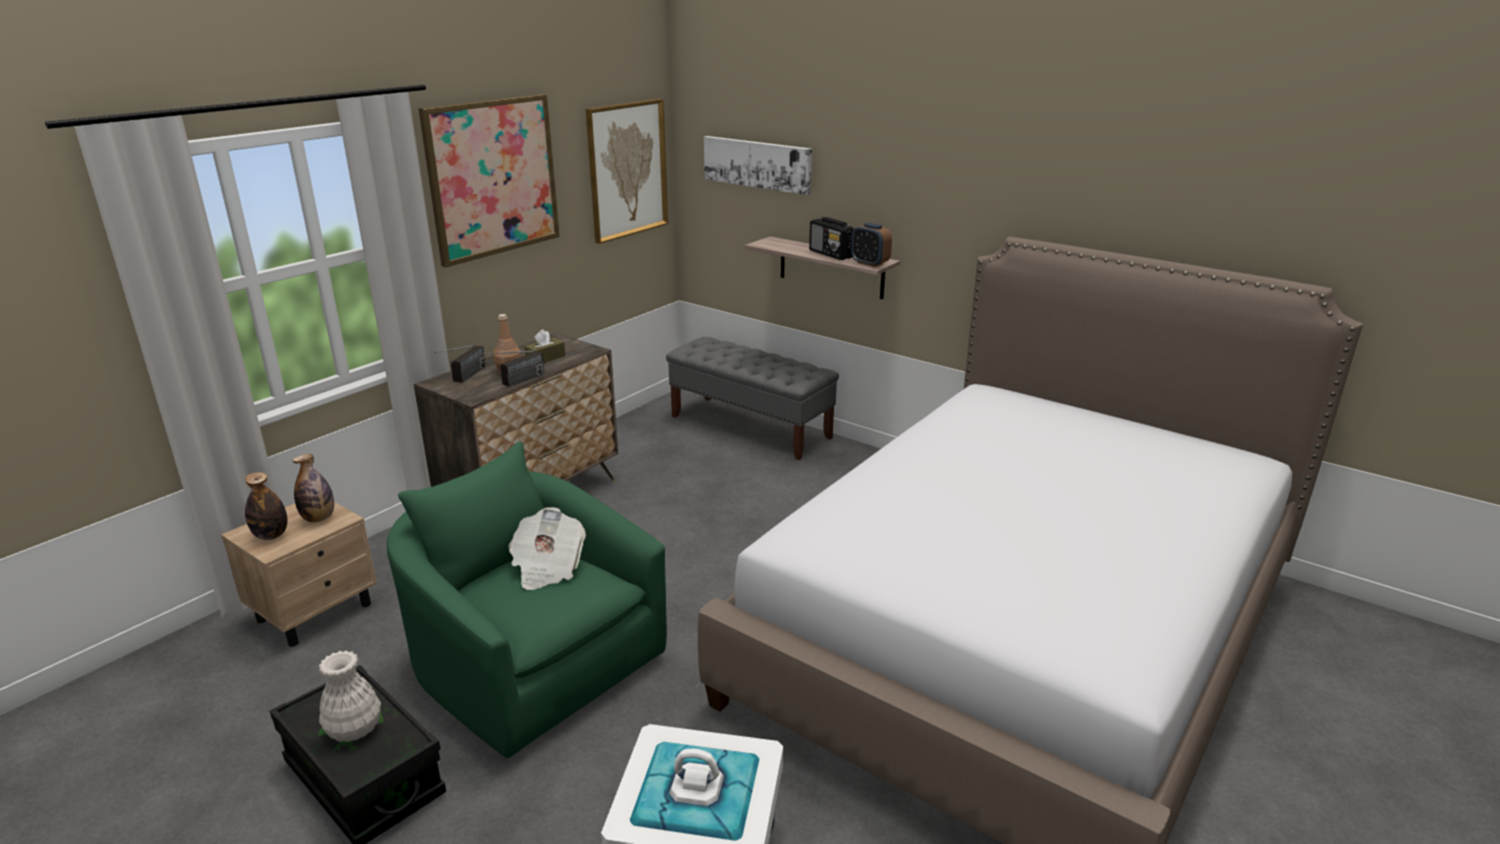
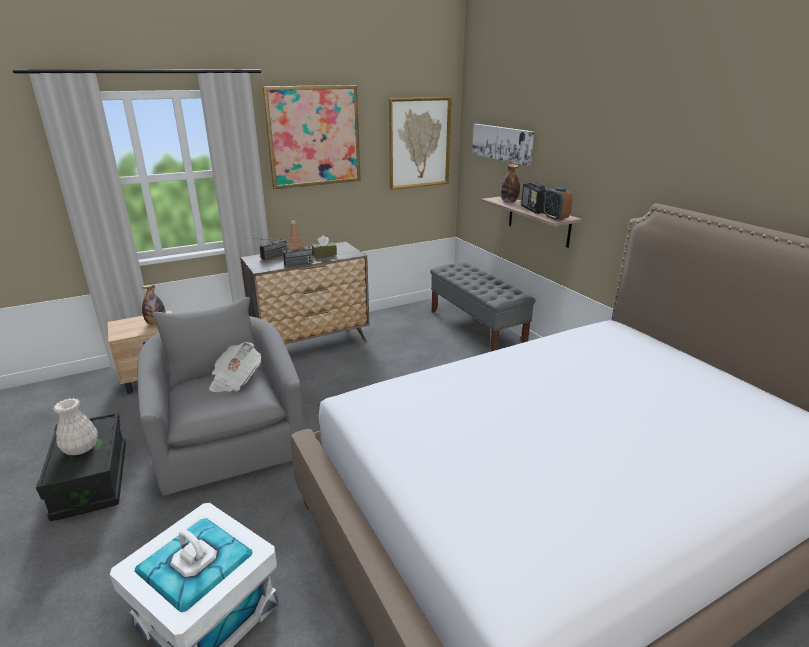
camera: 25 degrees right, 0 degrees up
bottle [245,472,288,540] -> bottle moved to [501,164,520,203]
green armchair [387,441,667,758] -> grey armchair [137,297,304,495]

